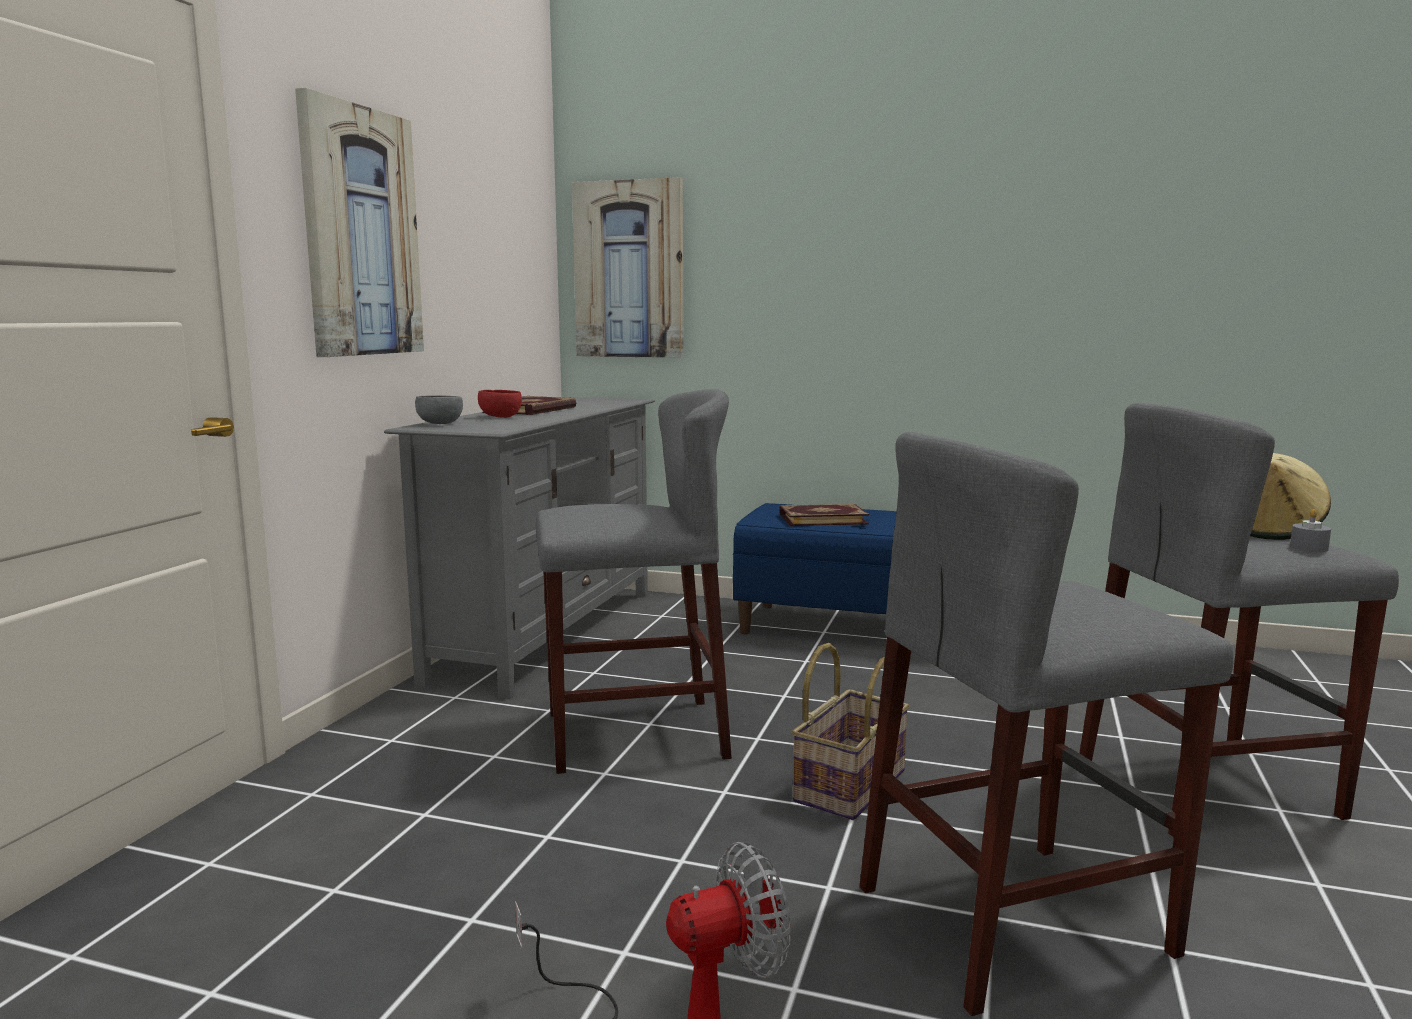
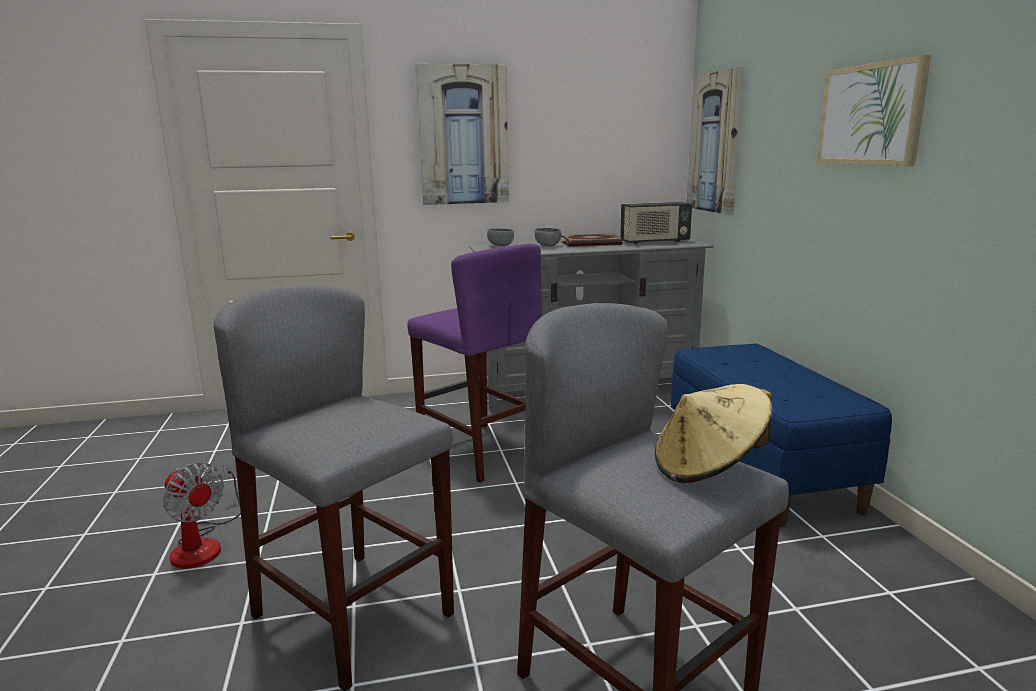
camera: 60 degrees right, 5 degrees up
red bowl [478,390,522,418] -> grey bowl [534,228,561,247]
grey stool [536,389,732,774] -> purple stool [407,244,542,483]
book [779,504,869,526] -> none
basket [792,643,910,820] -> none
grey candle [1290,509,1331,552] -> none
none -> radio [620,202,692,244]
none -> picture [817,55,931,166]

